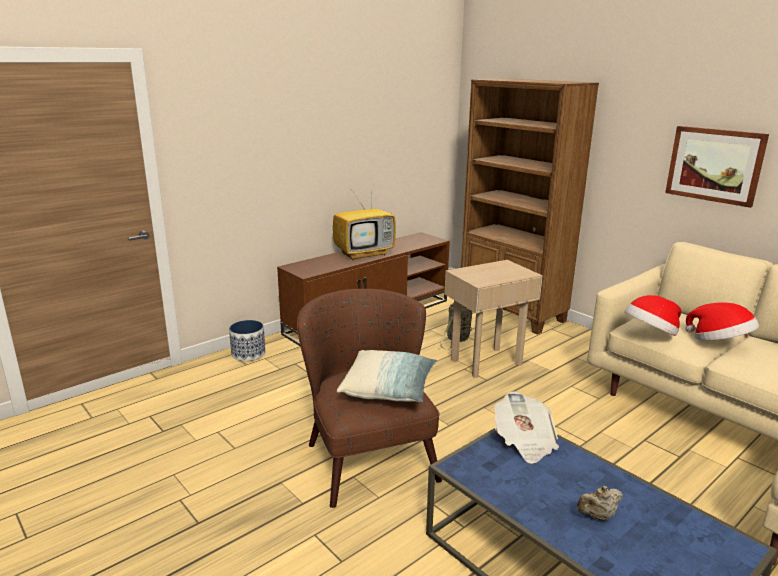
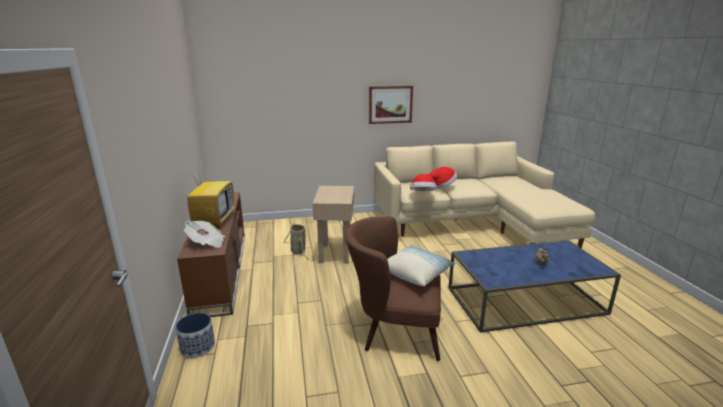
camera: 60 degrees left, 0 degrees up
brown bookcase [461,79,599,335] -> none
newspaper [494,391,559,464] -> newspaper moved to [184,221,225,248]

